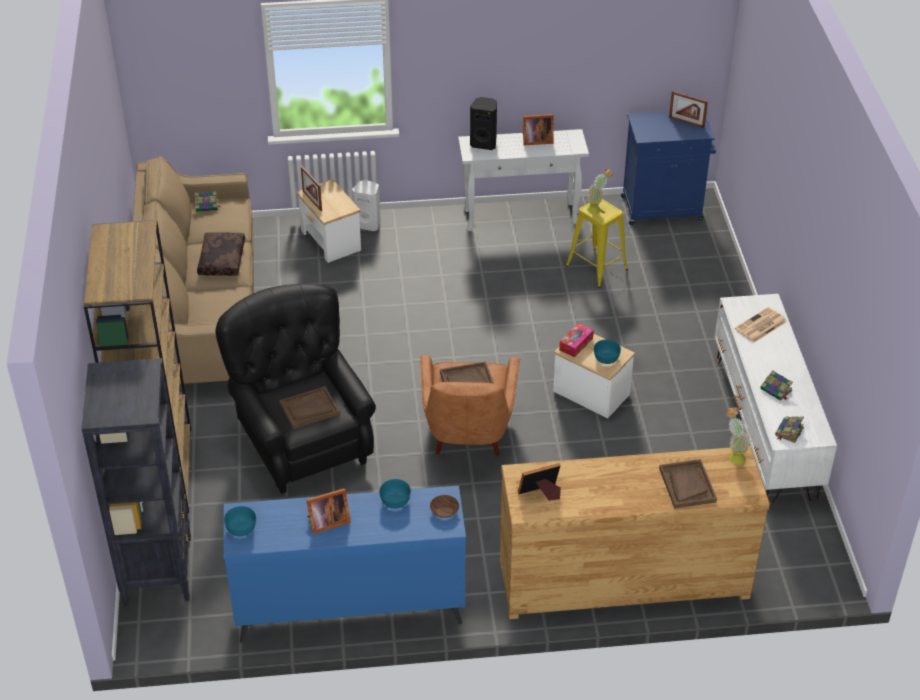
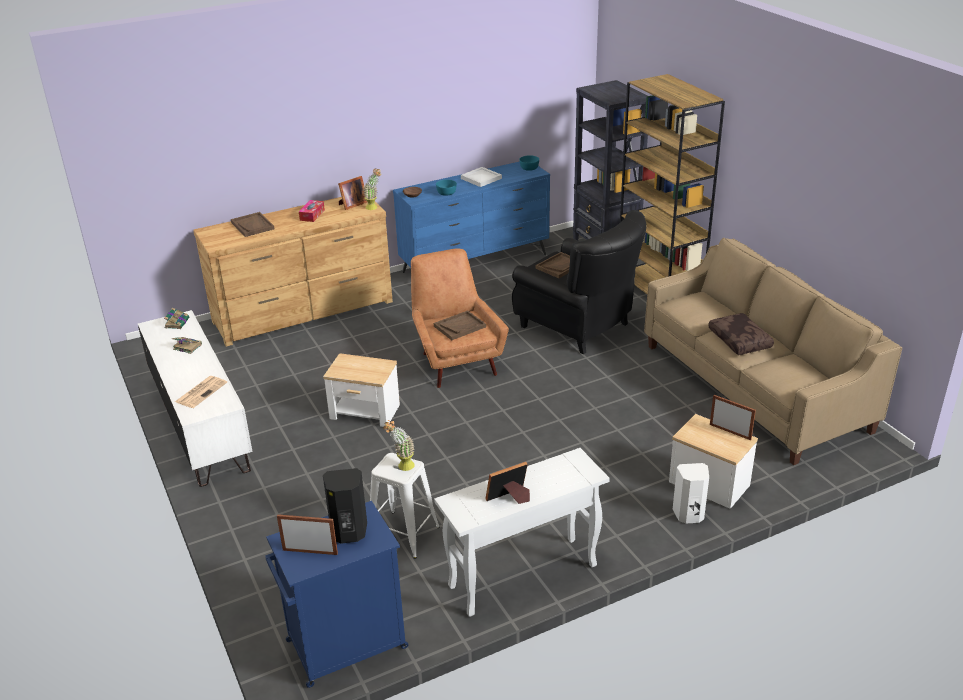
camera: 160 degrees right, 10 degrees down
book [195,191,222,212] -> none
picture frame [306,488,351,534] -> white tray [461,167,502,187]
black speaker [470,97,497,150] -> black speaker moved to [323,468,367,544]
tissue box [559,323,594,357] -> tissue box moved to [299,200,325,222]
yellow stool [566,199,628,288] -> white stool [370,453,440,559]
turquoise bowl [594,339,621,364] -> none
potted plant [726,407,750,465] -> potted plant moved to [363,169,381,210]

